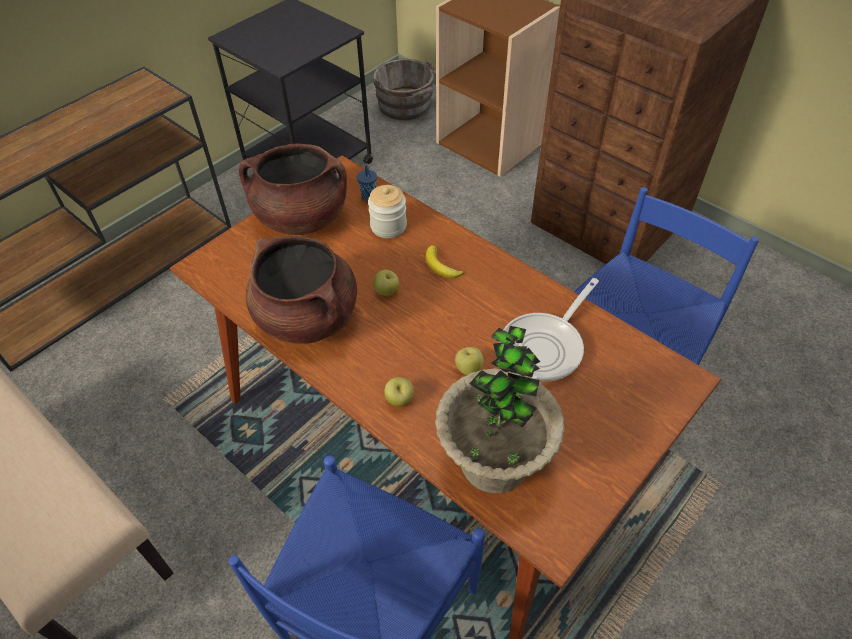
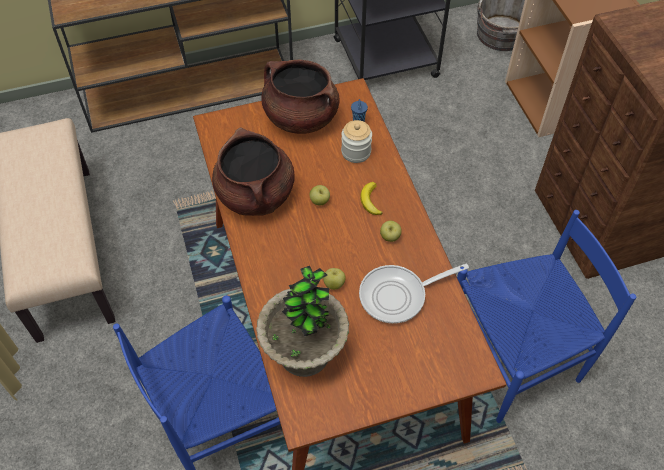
camera: 30 degrees right, 5 degrees up
apple [384,377,414,406] -> apple moved to [380,221,402,242]

